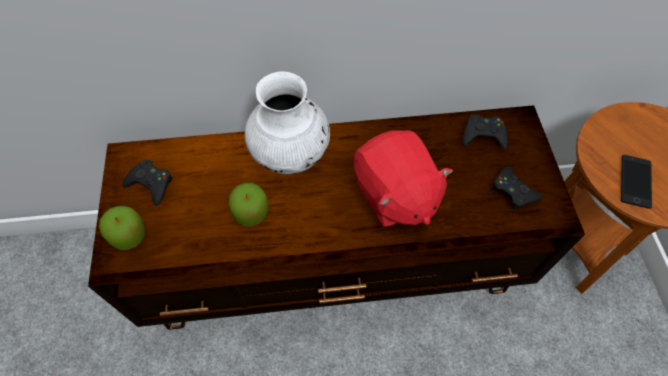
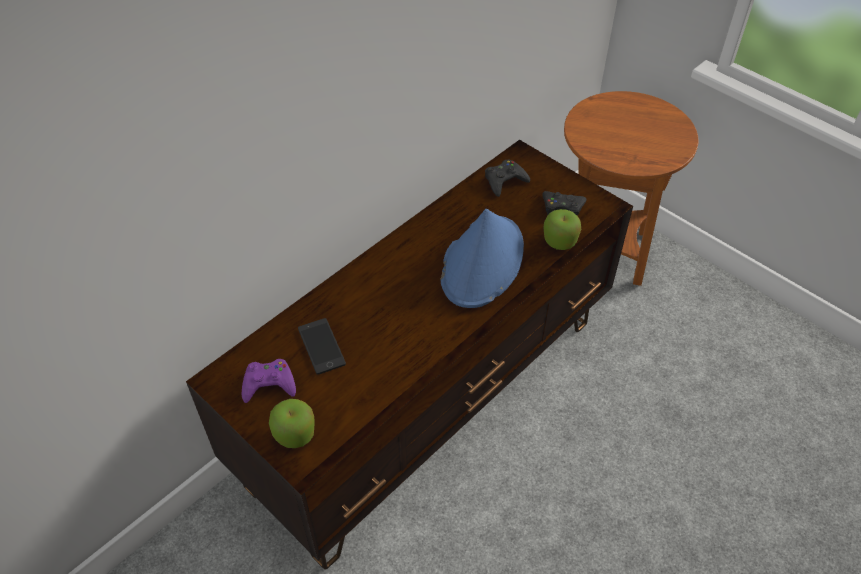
camera: 40 degrees left, 10 degrees down
black game controller [122,160,173,206] -> purple game controller [242,359,296,403]
apple [228,183,268,226] -> apple moved to [544,209,581,250]
white vase [245,71,330,174] -> none
red plush toy [354,130,453,227] -> blue hat [441,209,524,308]
phone [621,155,652,209] -> phone moved to [298,318,346,375]

